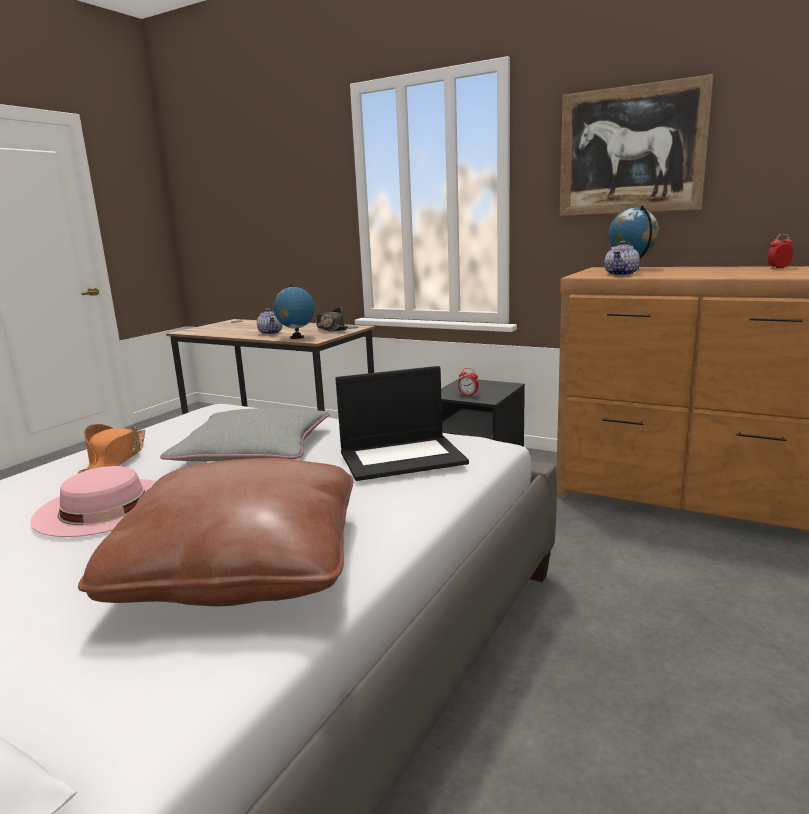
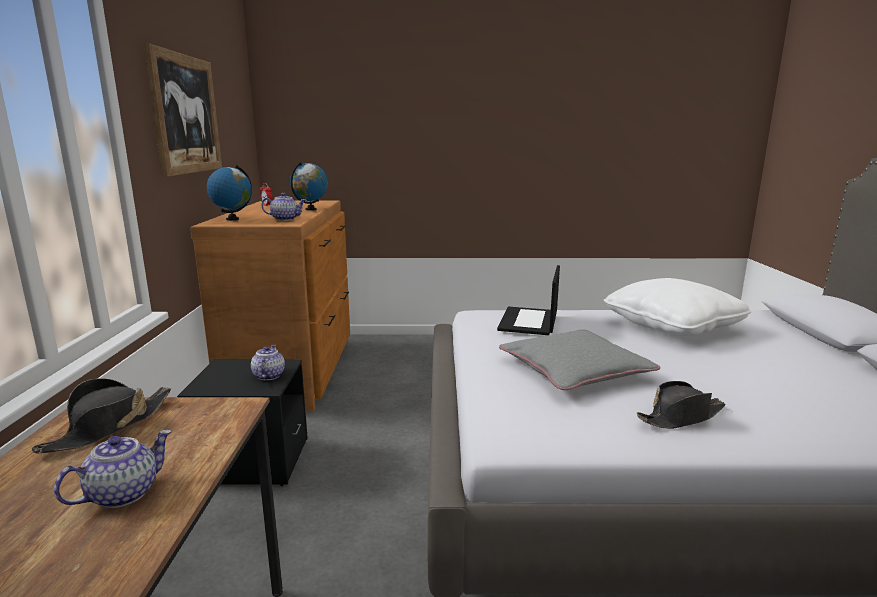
camera: 120 degrees left, 0 degrees up
pink hat [31,466,156,537] -> none
orange hat [77,424,145,474] -> black hat [637,381,726,429]
brown pillow [78,458,353,606] -> white pillow [604,278,752,336]
globe [273,285,315,339] -> globe moved to [290,162,328,211]
laptop [335,366,469,481] -> laptop turned 120 degrees counterclockwise [497,265,560,335]
alarm clock [458,368,479,396] -> teapot [251,345,285,380]

